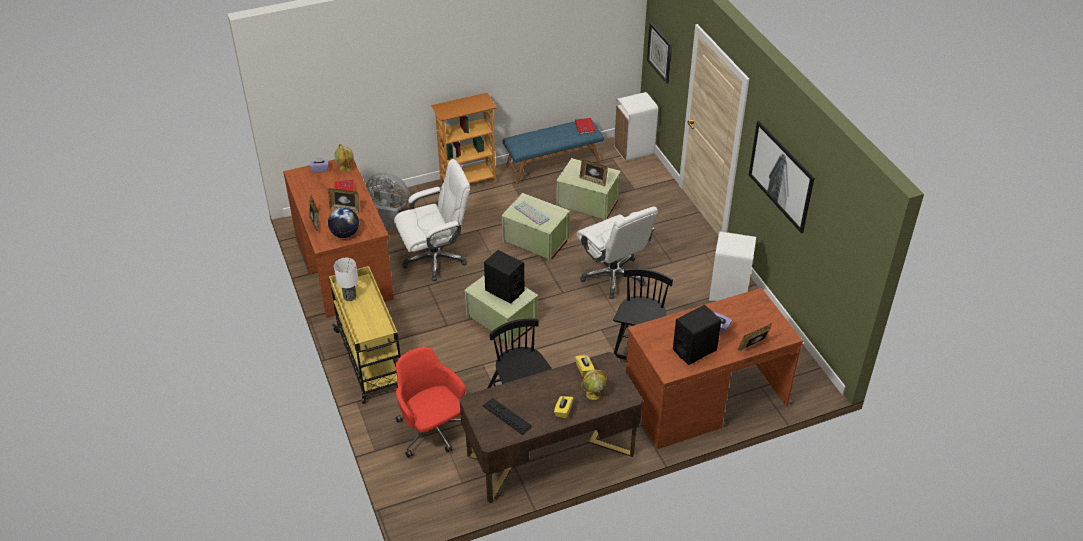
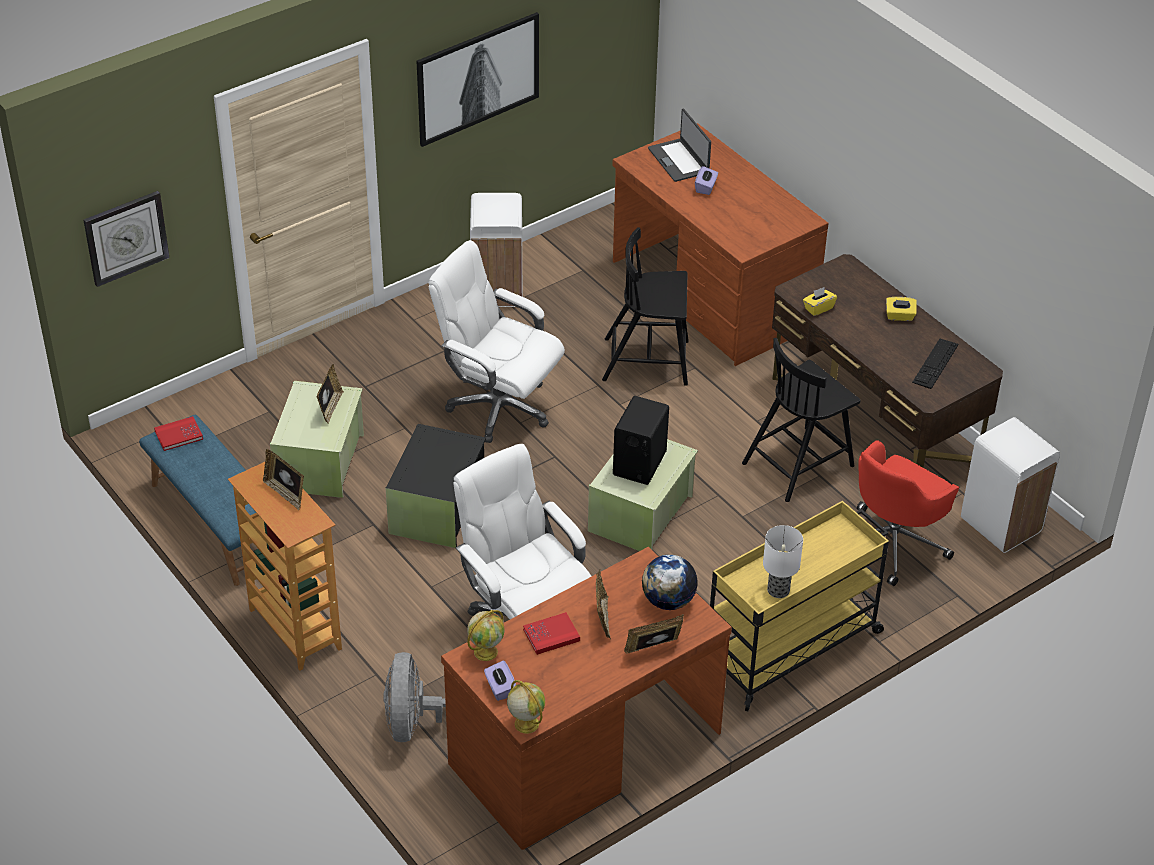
camera: 105 degrees left, 0 degrees up
green storage box [502,193,570,261] -> black storage box [386,424,486,548]
keyboard [514,201,550,225] -> none
white office chair [577,206,658,299] -> white office chair turned 105 degrees counterclockwise [428,240,565,443]
globe [581,370,607,400] -> globe moved to [507,680,545,734]
white trash can [614,92,658,161] -> white trash can moved to [961,417,1060,553]
black speaker [673,305,721,365] -> none
picture frame [737,323,772,351] -> picture frame moved to [263,449,304,511]
none -> laptop [648,109,711,182]

